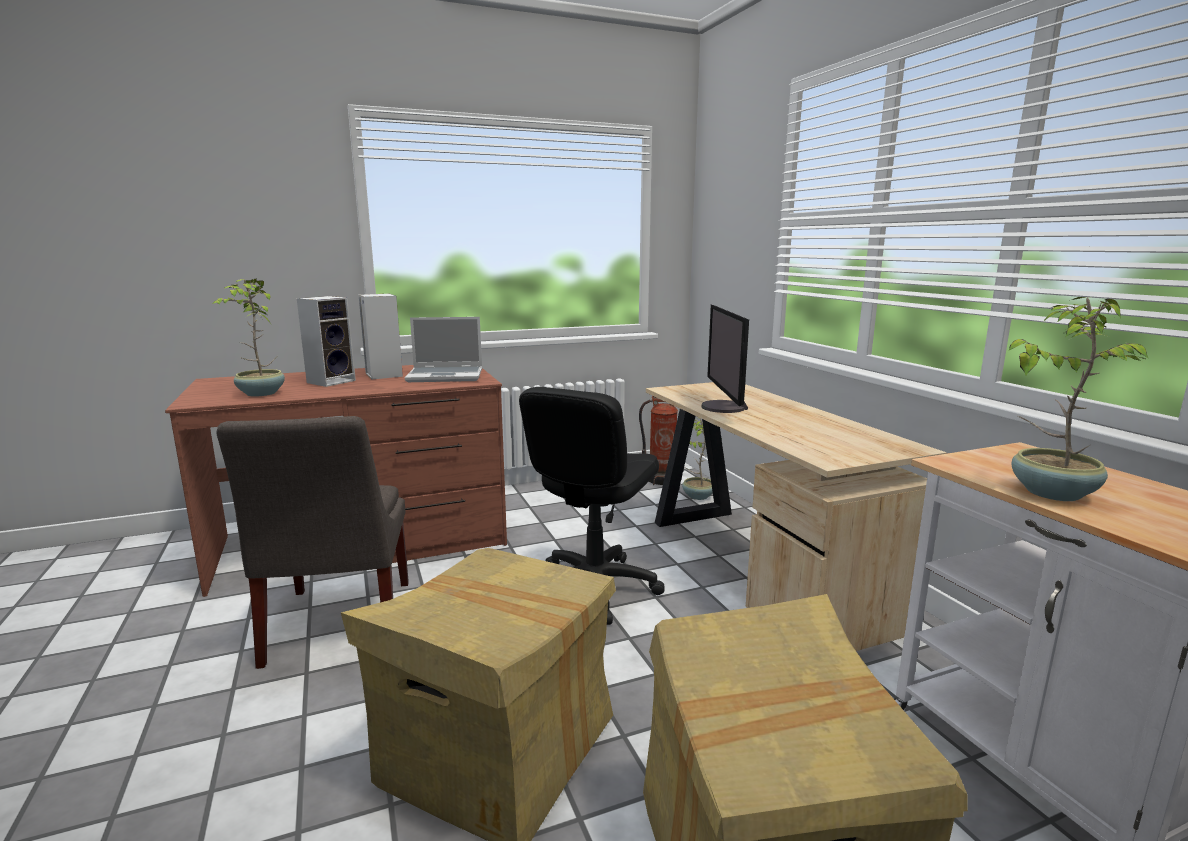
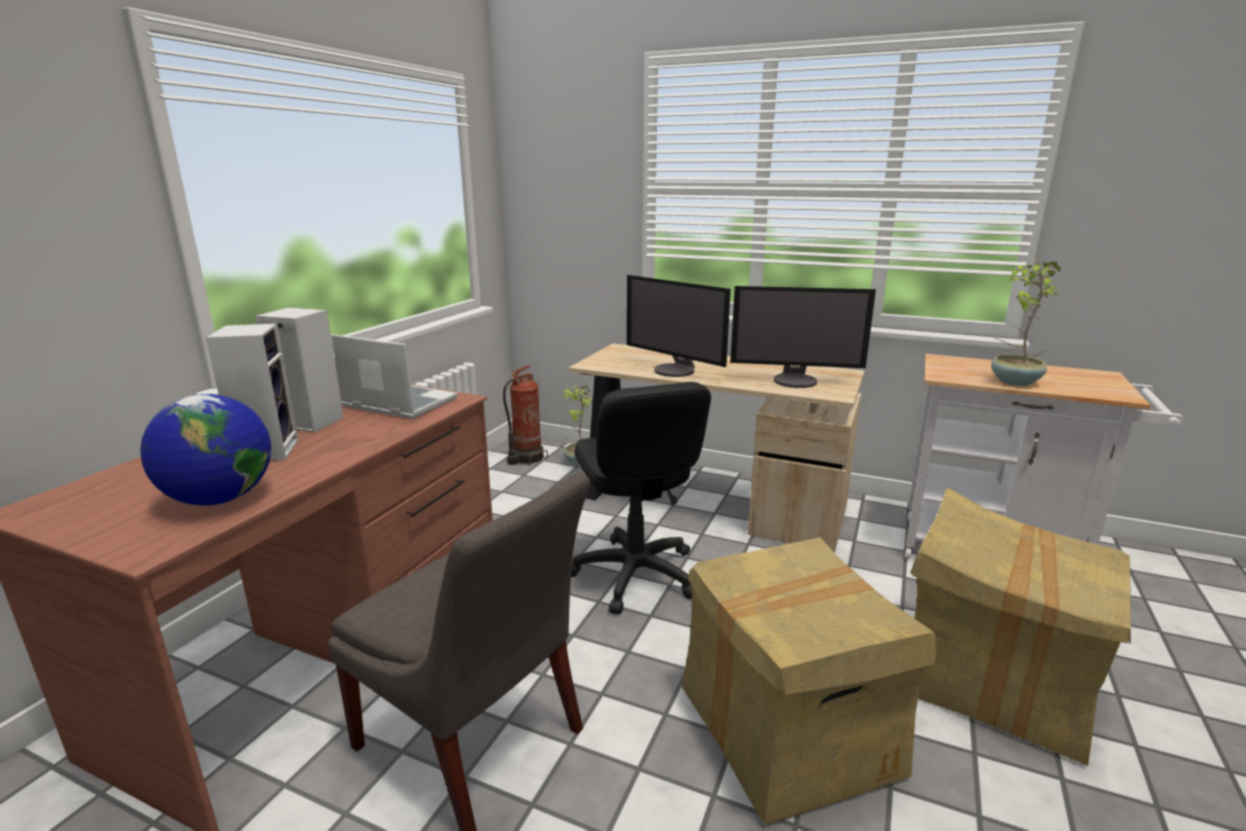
camera: 45 degrees left, 5 degrees up
potted plant [212,279,285,397] -> globe [140,394,272,505]
laptop [405,317,482,382] -> laptop turned 105 degrees counterclockwise [331,334,458,419]
none -> monitor [730,286,876,388]

